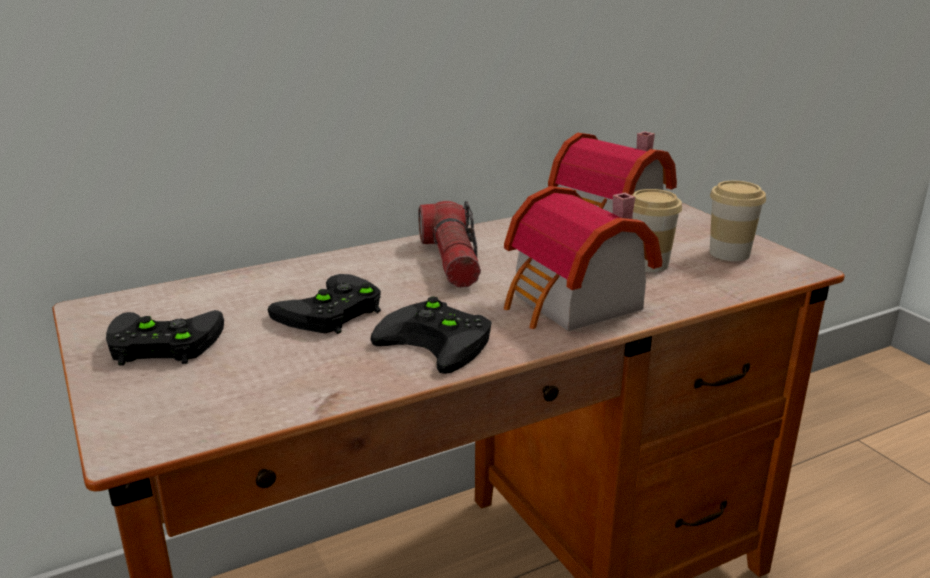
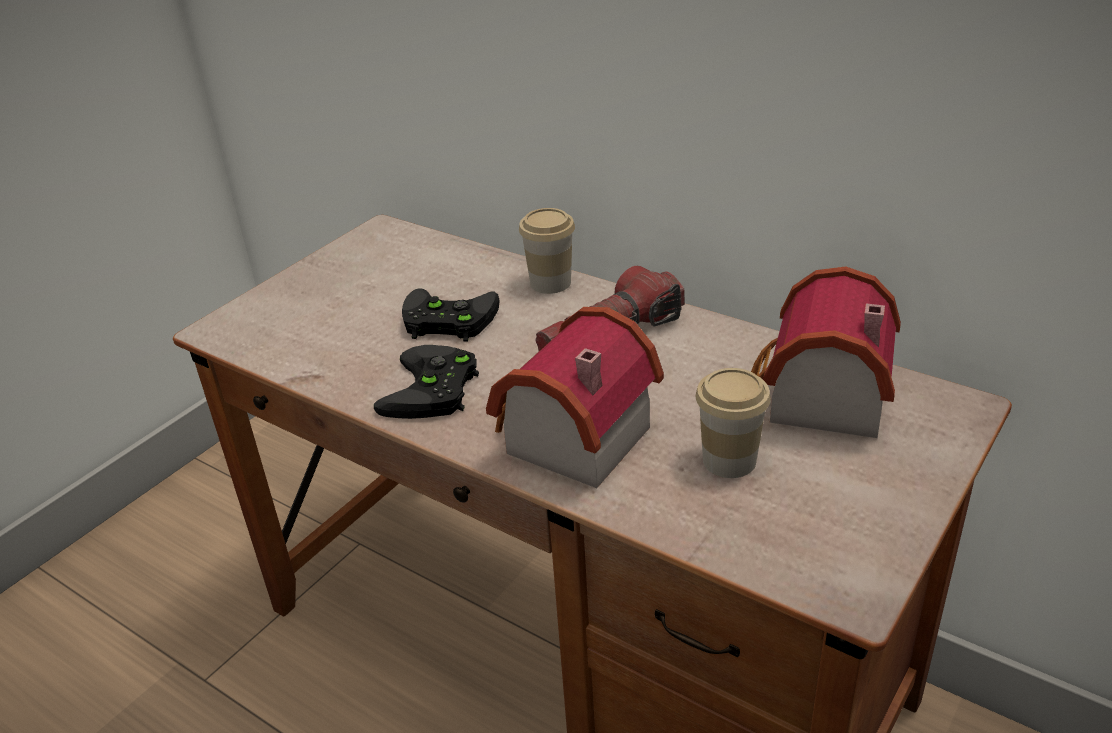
camera: 65 degrees right, 10 degrees up
black game controller [106,310,224,366] -> none
cup [710,181,766,261] -> cup moved to [519,208,575,294]

